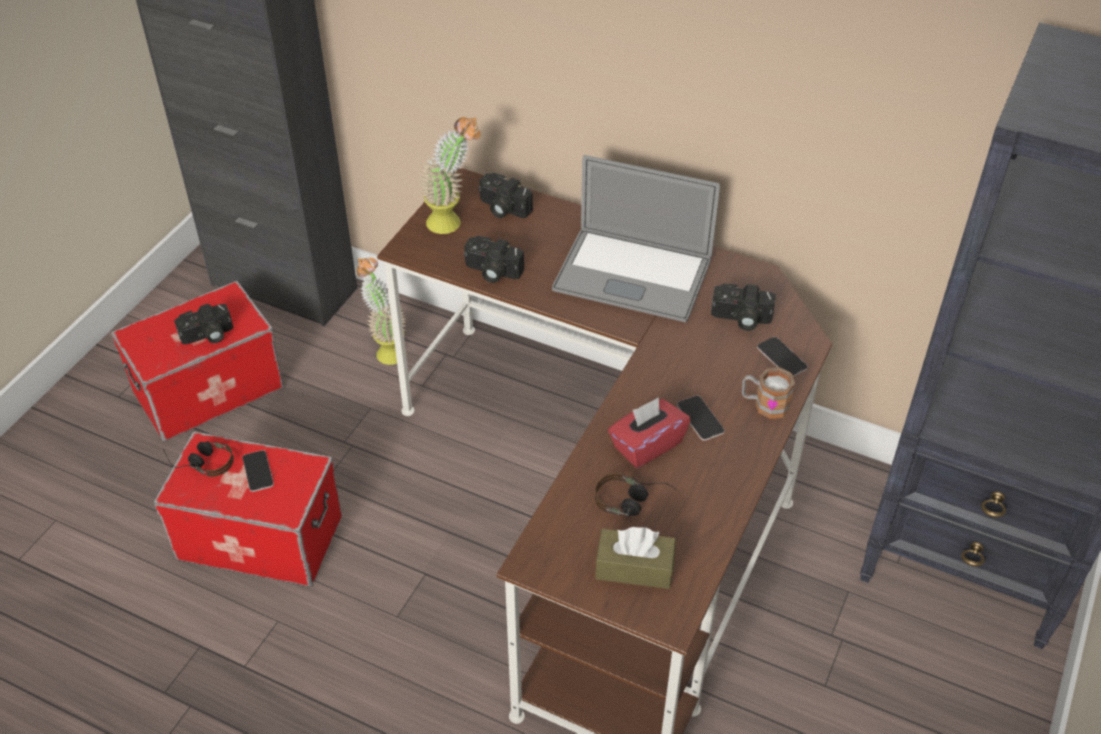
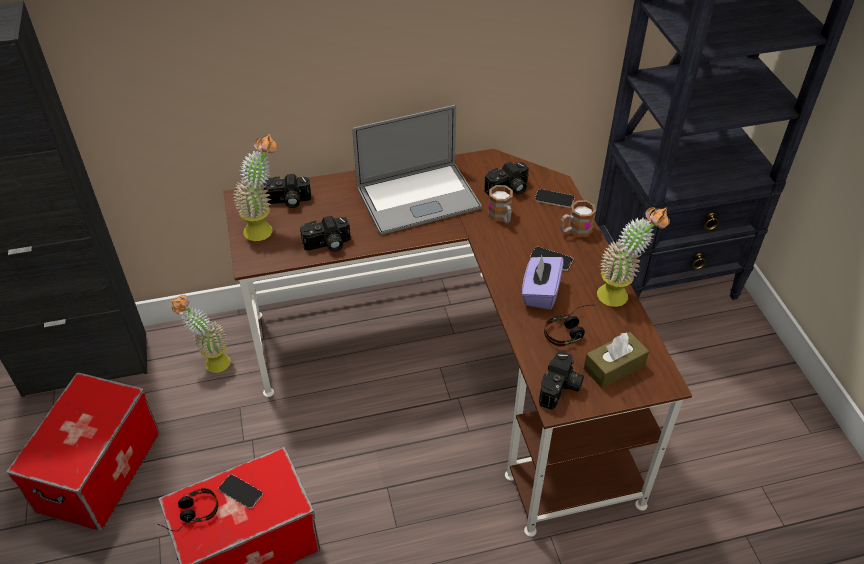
camera: 40 degrees left, 0 degrees up
camera [174,304,233,344] -> camera moved to [539,351,584,410]
red tissue box [608,397,690,468] -> purple tissue box [522,255,564,310]
none -> mug [488,185,513,223]
none -> potted plant [597,207,670,307]

